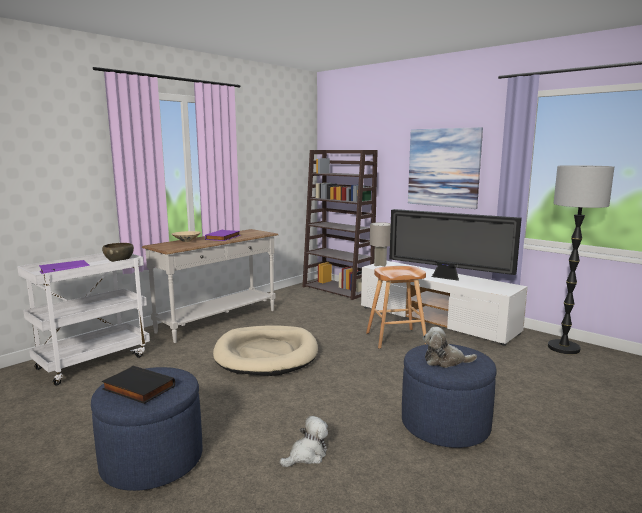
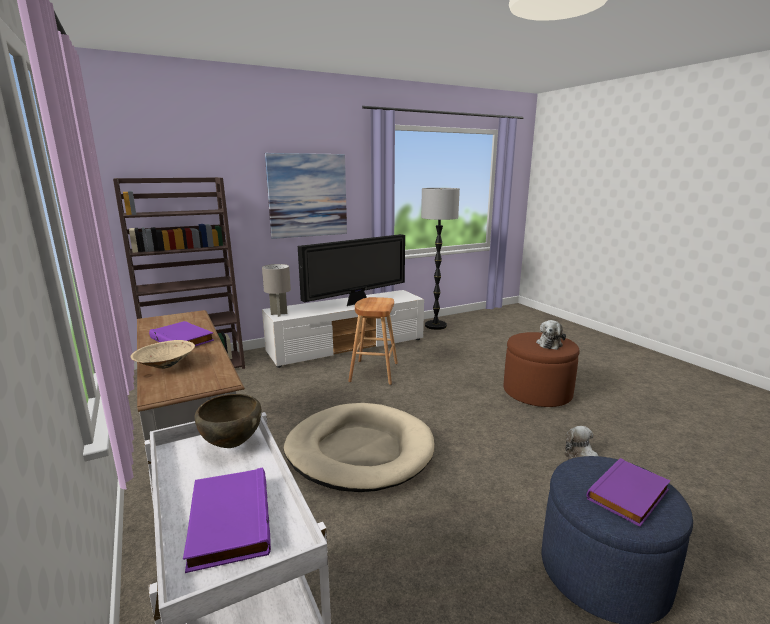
camera: 70 degrees left, 5 degrees up
black book [102,366,175,404] -> purple book [586,458,670,527]
blue ottoman [402,344,497,448] -> brown ottoman [504,332,579,407]

